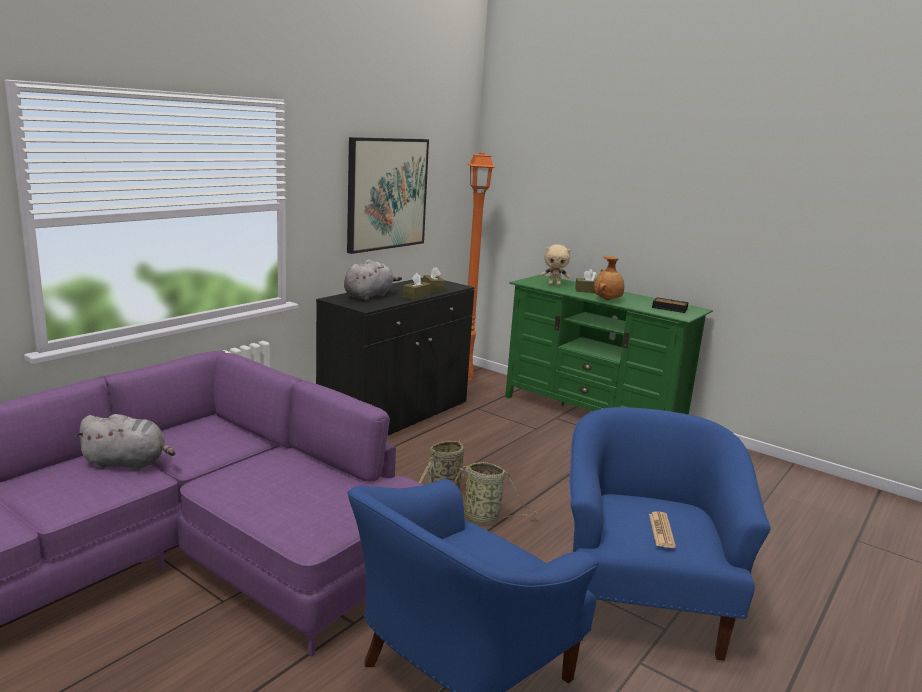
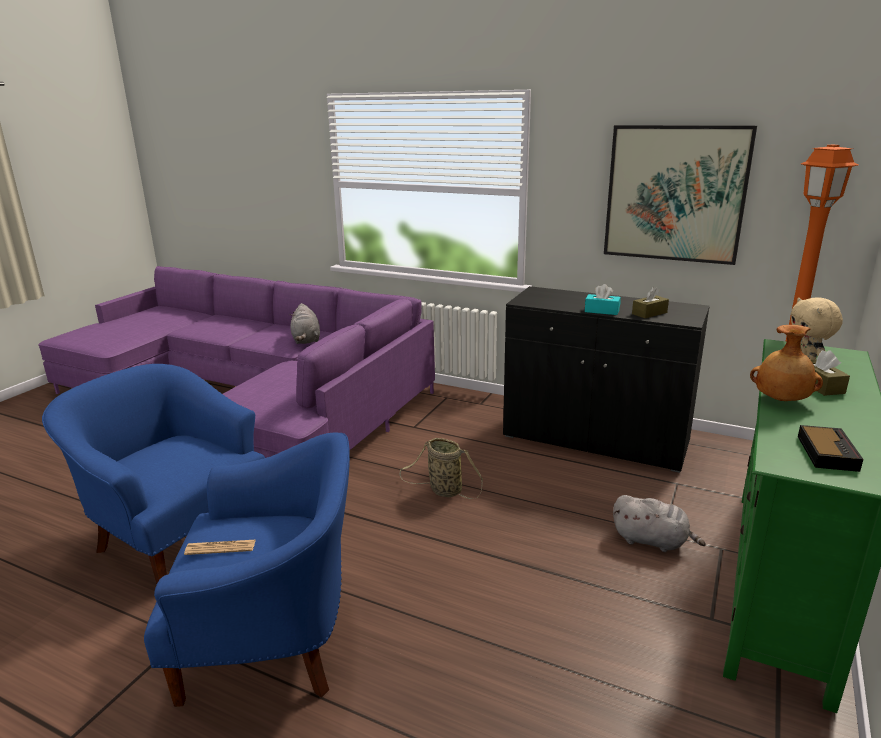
camera: 80 degrees right, 5 degrees up
grey plush toy [344,259,402,300] -> grey plush toy moved to [613,495,706,552]
brown tissue box [403,273,431,300] -> turquoise tissue box [585,284,621,315]
basket [454,462,538,524] -> none

